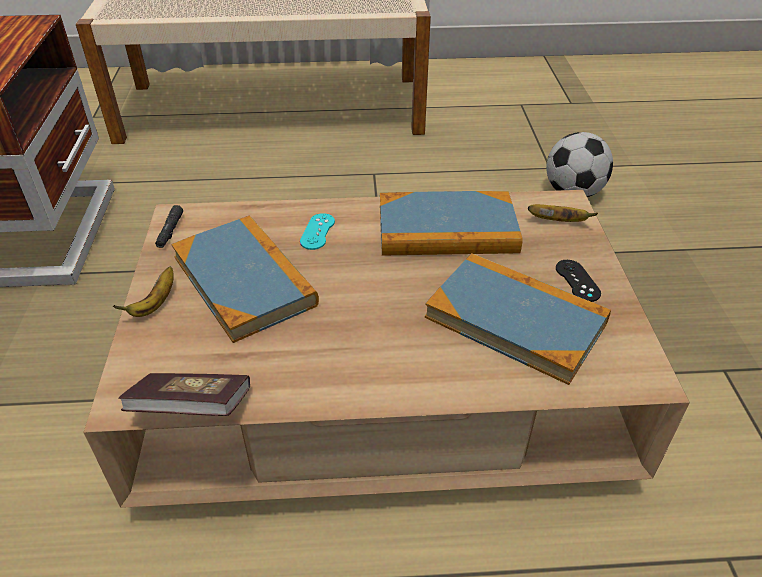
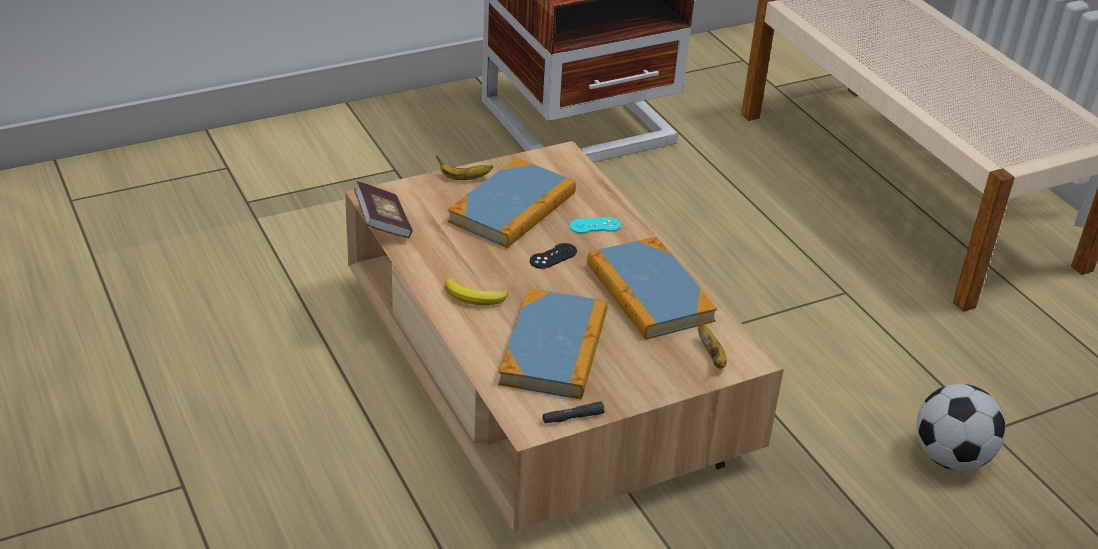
camera: 65 degrees right, 5 degrees down
black flashlight [155,205,183,248] -> black flashlight moved to [542,401,605,423]
black game controller [556,260,601,302] -> black game controller moved to [530,243,577,269]
none -> banana [445,278,508,305]

